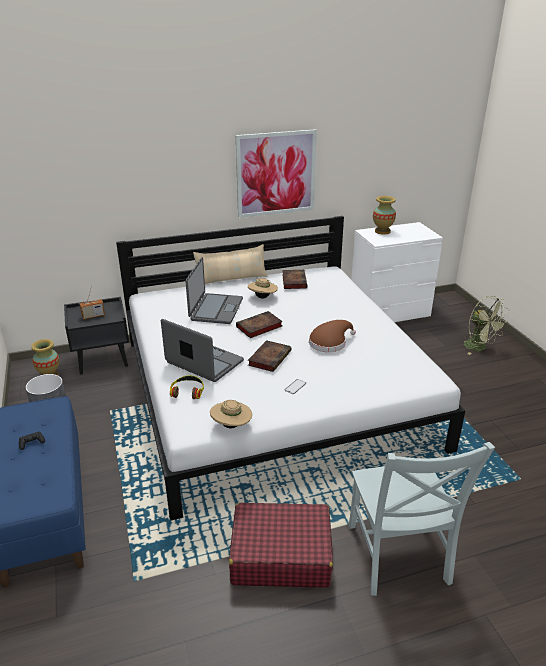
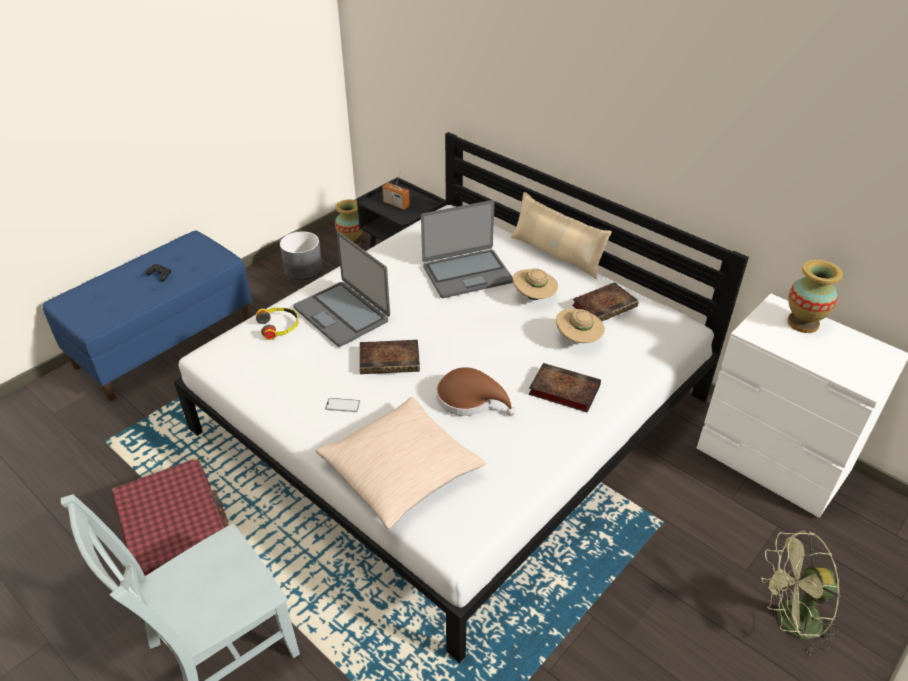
camera: 60 degrees right, 10 degrees up
laptop [161,319,244,382] -> laptop turned 135 degrees clockwise [293,232,390,347]
beige hat [210,400,252,428] -> beige hat moved to [556,309,605,343]
picture [236,129,317,218] -> none
book [236,311,283,338] -> book moved to [529,363,601,413]
green fan [464,296,508,355] -> green fan turned 60 degrees clockwise [761,531,841,656]
none -> beige pillow [316,397,486,529]

